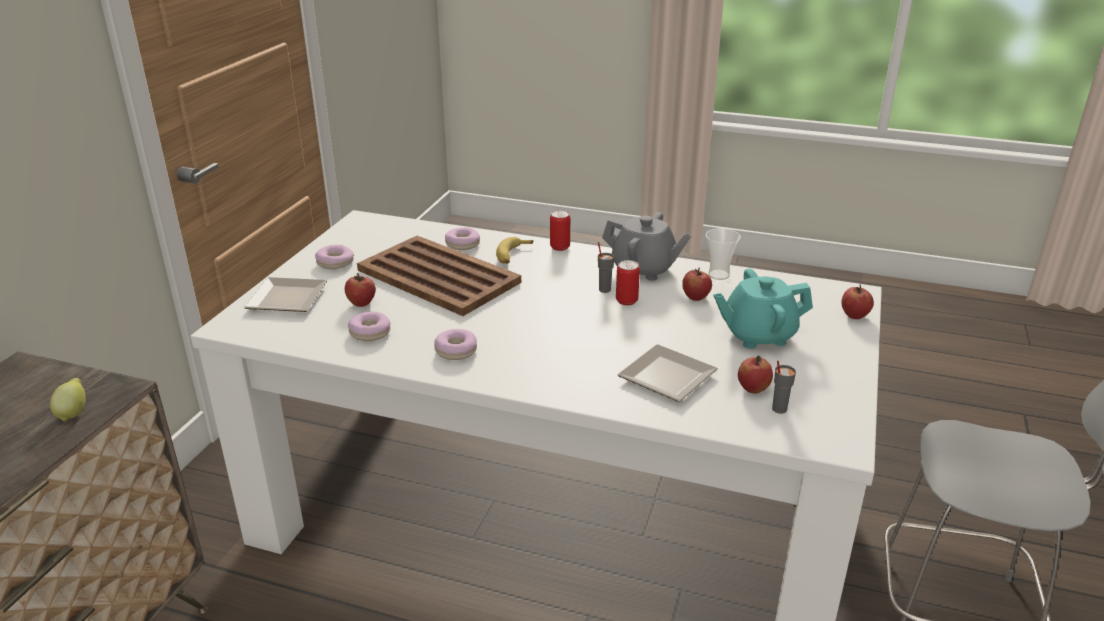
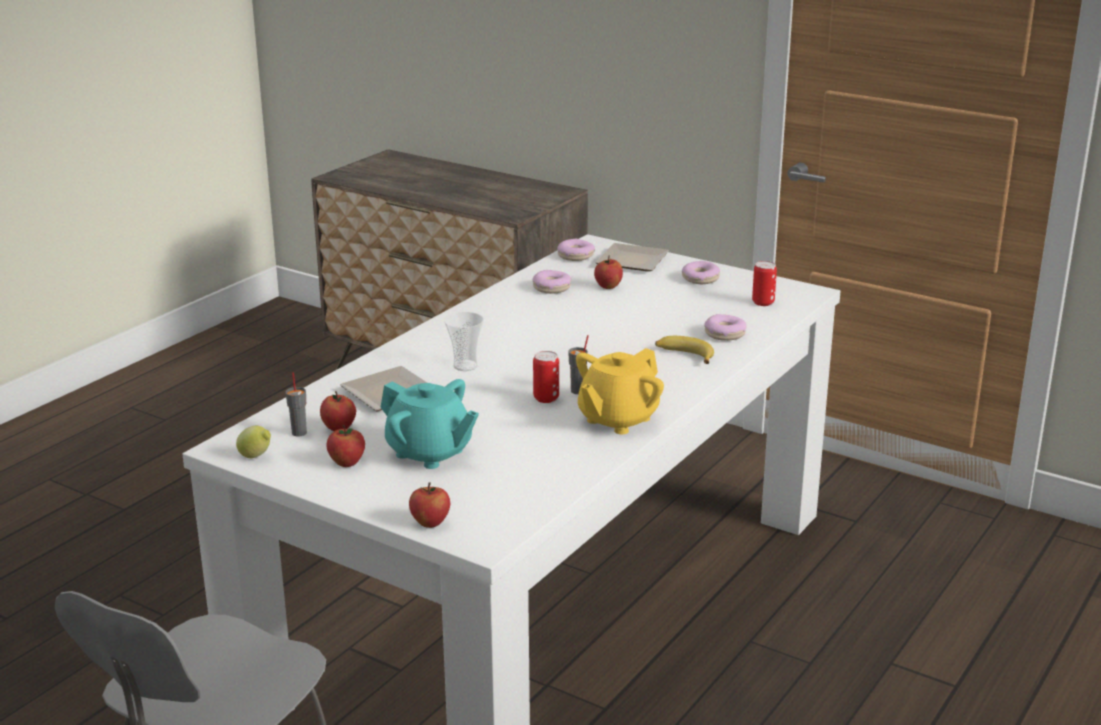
camera: 105 degrees right, 5 degrees down
lemon [50,378,85,422] -> lemon moved to [236,426,271,458]
brown tray [357,236,521,316] -> none
donut [434,329,477,360] -> donut moved to [557,239,595,261]
can [550,210,570,251] -> can moved to [752,261,777,306]
grey teapot [602,212,692,281] -> yellow teapot [576,348,664,434]
apple [682,268,712,301] -> apple moved to [326,425,365,467]
cup [706,228,741,280] -> cup moved to [444,312,484,371]
turquoise teapot [713,268,813,349] -> turquoise teapot turned 120 degrees clockwise [380,379,479,469]

